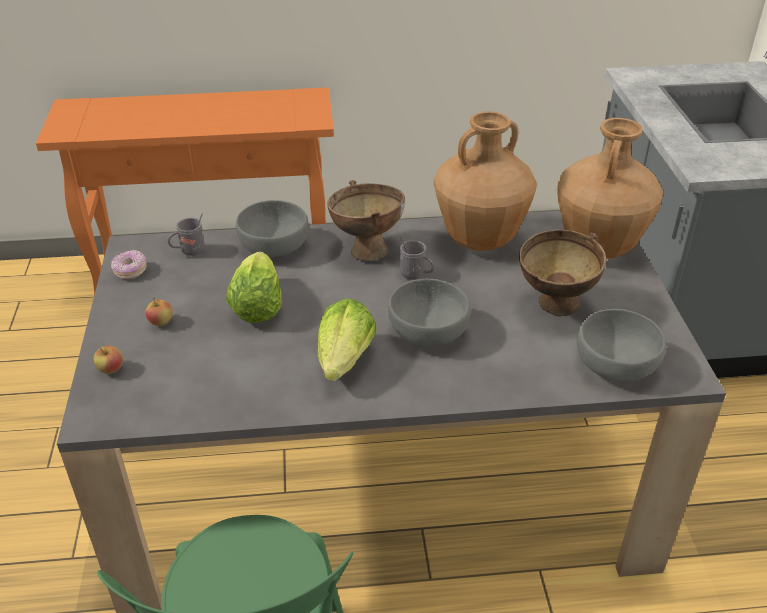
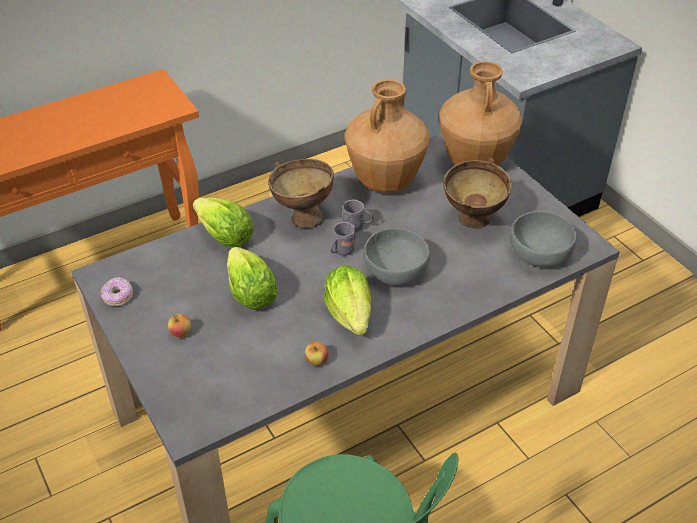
camera: 25 degrees left, 5 degrees up
apple [94,345,123,374] -> apple moved to [305,342,328,366]
grey mug [168,214,205,256] -> grey mug moved to [330,217,355,256]
grey bowl [236,200,309,257] -> lettuce [193,198,254,247]

